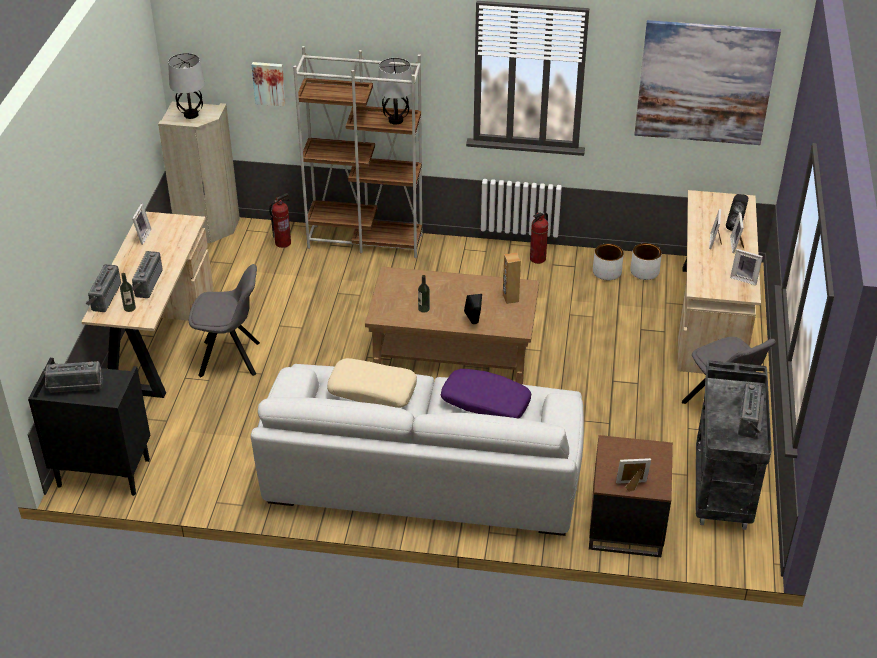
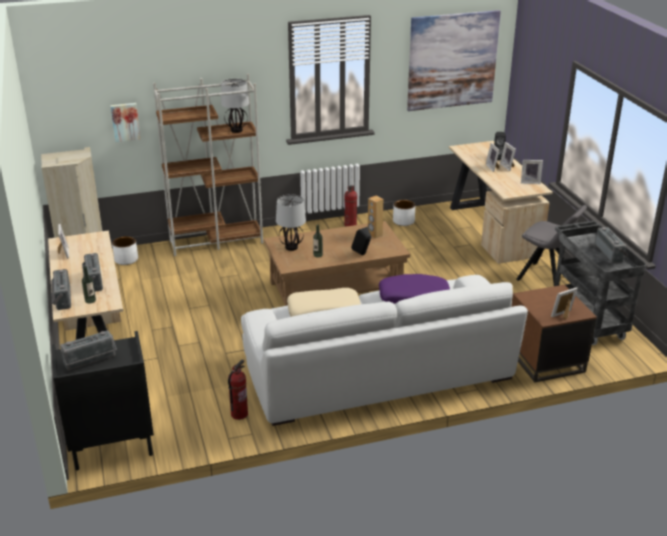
camera: 25 degrees left, 10 degrees down
table lamp [168,53,205,119] -> table lamp moved to [276,194,306,251]
grey chair [189,264,260,377] -> none
fire extinguisher [269,193,291,248] -> fire extinguisher moved to [228,360,248,420]
white planter [630,243,662,280] -> white planter moved to [112,236,138,265]

